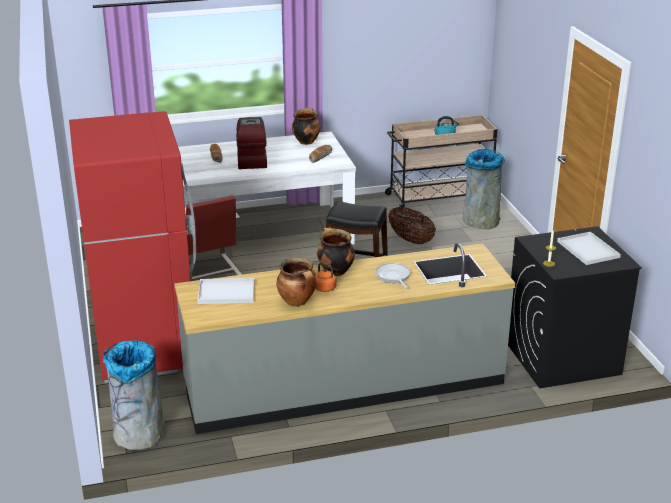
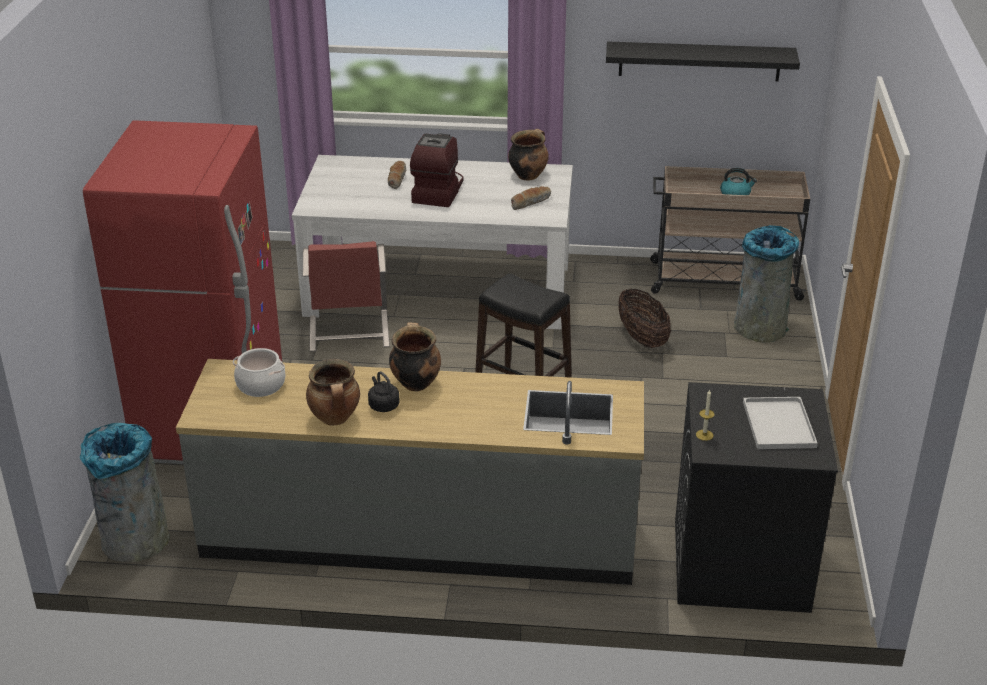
camera: 20 degrees right, 5 degrees up
white tray [197,278,254,304] -> cooking pot [233,348,286,397]
orange kettle [312,262,336,292] -> black kettle [368,371,400,412]
frying pan [375,263,410,289] -> none
none -> black shelf [606,41,800,82]

